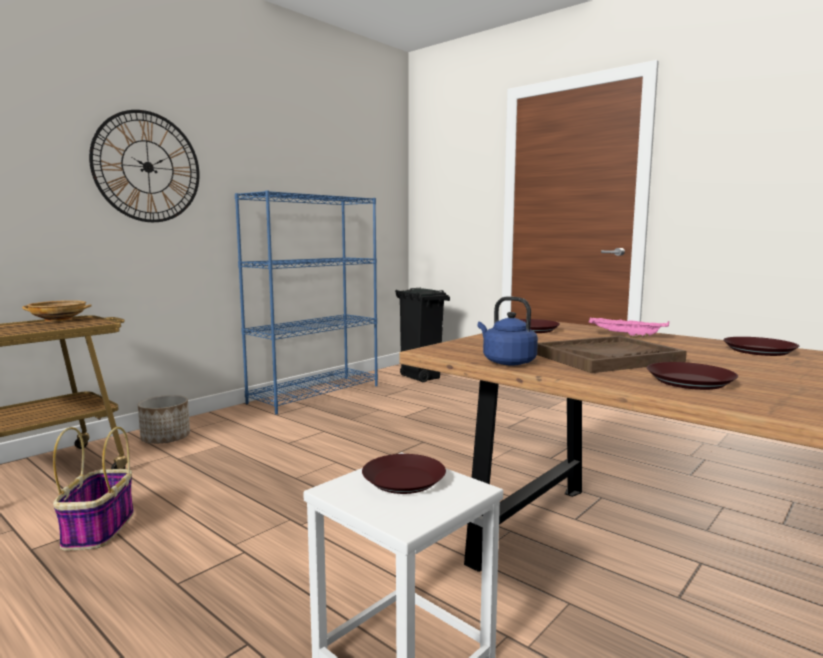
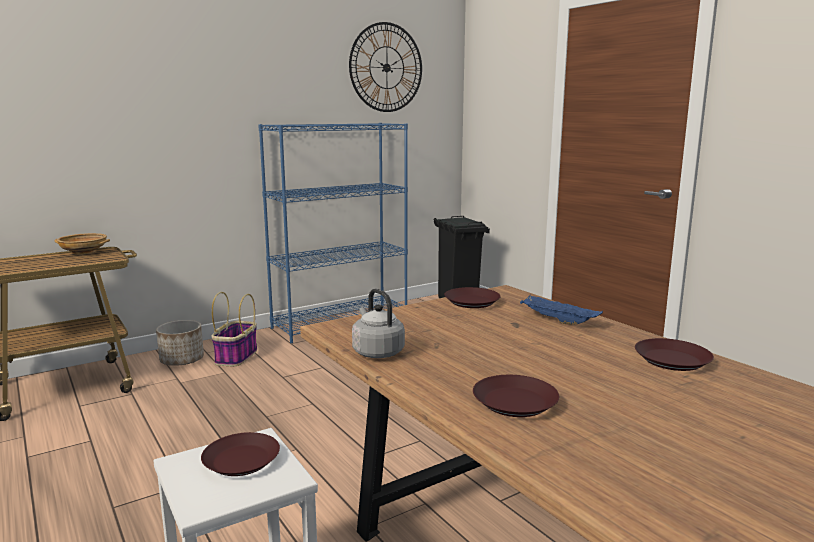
camera: 15 degrees right, 5 degrees up
basket [53,427,134,551] -> basket moved to [211,292,257,366]
wall clock [89,110,200,222] -> wall clock moved to [349,22,422,112]
blue kettle [478,297,538,365] -> grey kettle [352,288,405,358]
brown tray [537,336,687,373] -> none
pink tray [589,317,669,338] -> blue tray [520,295,603,324]

